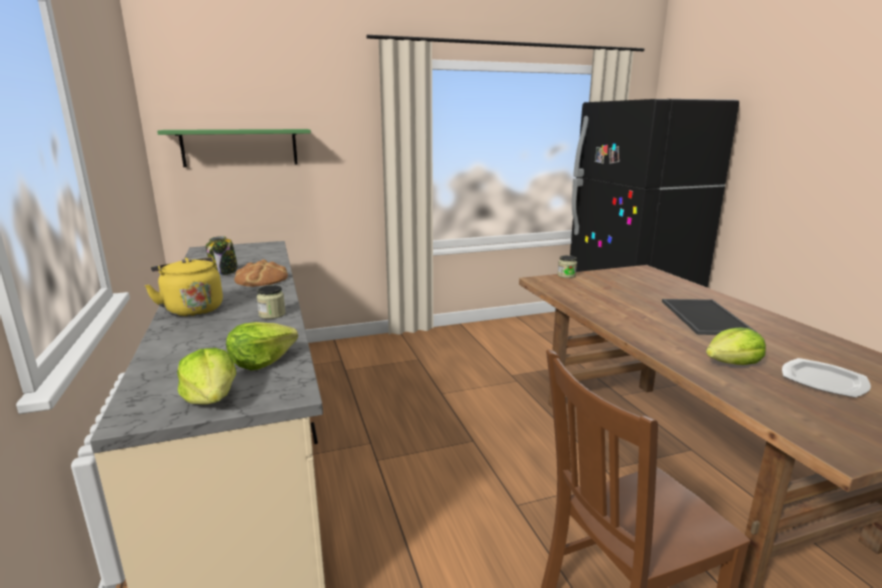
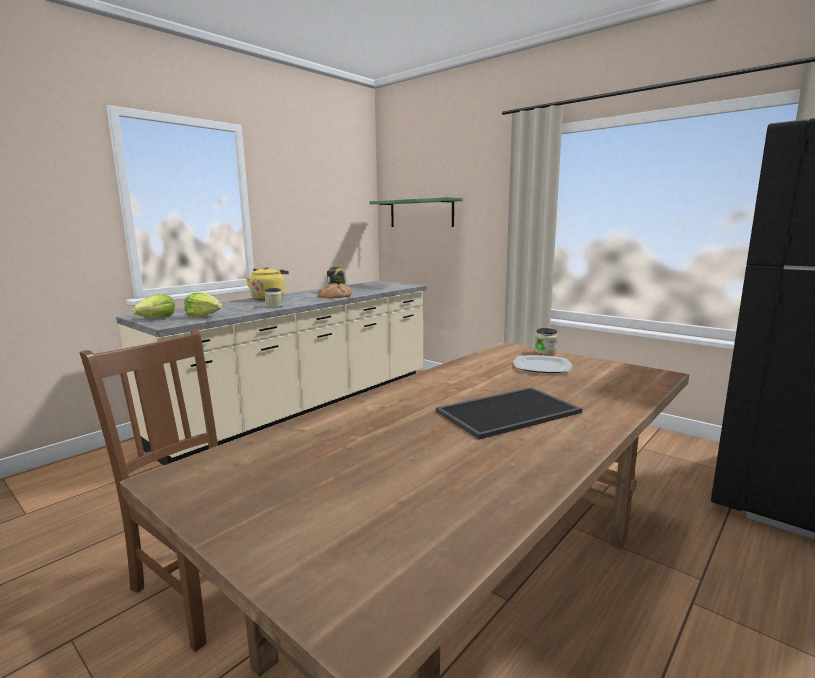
camera: 60 degrees right, 5 degrees down
lettuce [706,328,766,365] -> none
plate [782,358,871,398] -> plate moved to [513,355,572,373]

